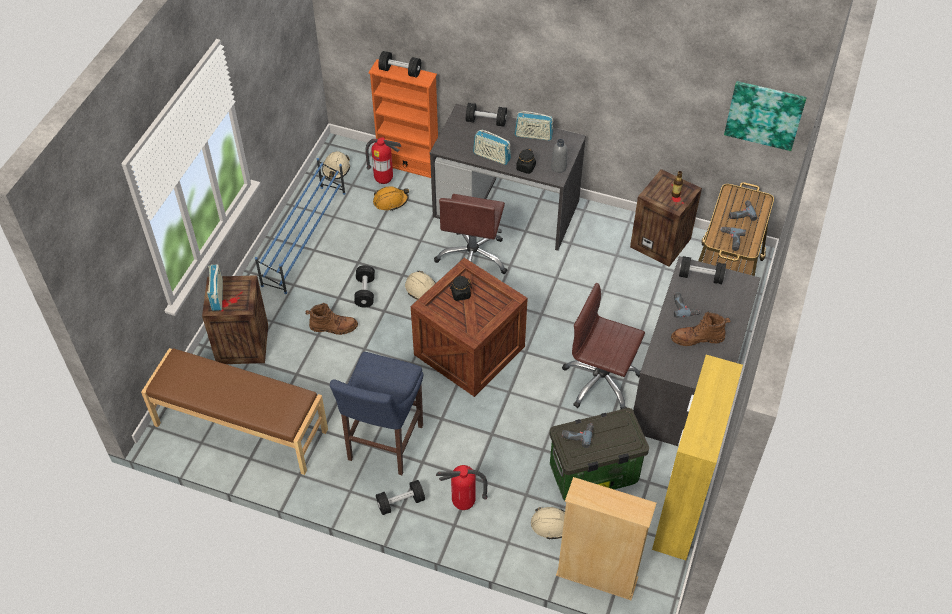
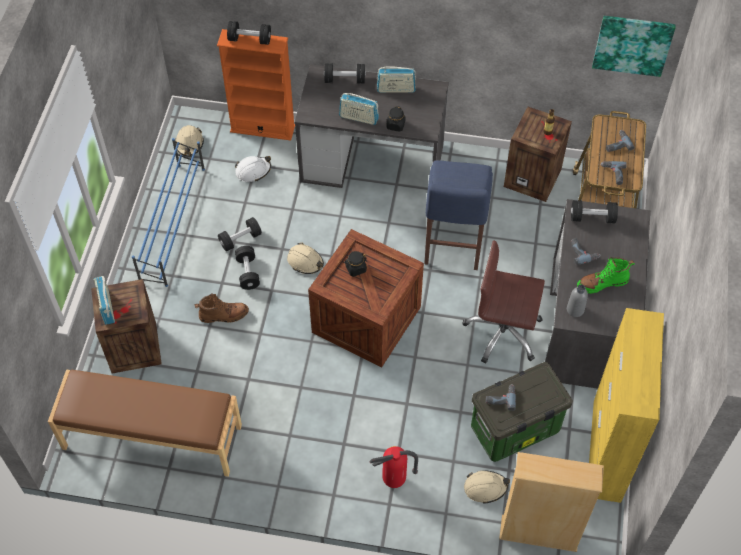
camera: 10 degrees left, 5 degrees up
blue stool [330,352,423,475] -> blue stool moved to [424,160,493,270]
fire extinguisher [365,137,401,184] -> none
orange hard hat [373,186,409,211] -> white hard hat [235,156,271,182]
black dumbbell [376,480,425,515] -> black dumbbell moved to [218,217,262,251]
brown office chair [434,194,508,274] -> none
grey bottle [551,139,567,173] -> grey bottle moved to [567,284,588,317]
brown boot [671,312,731,346] -> green boot [577,257,635,294]

